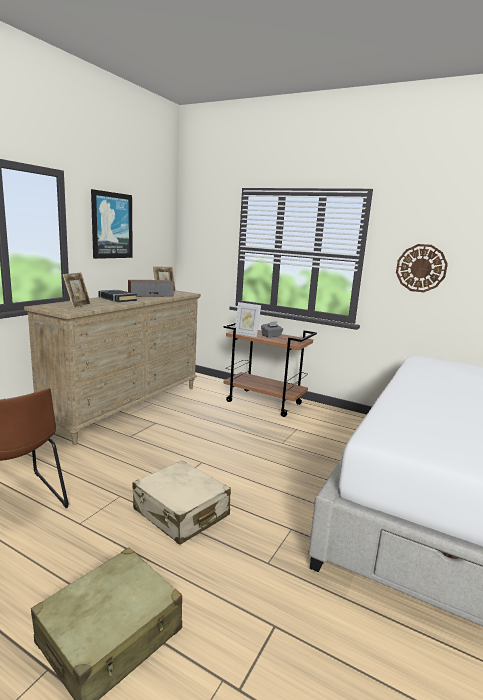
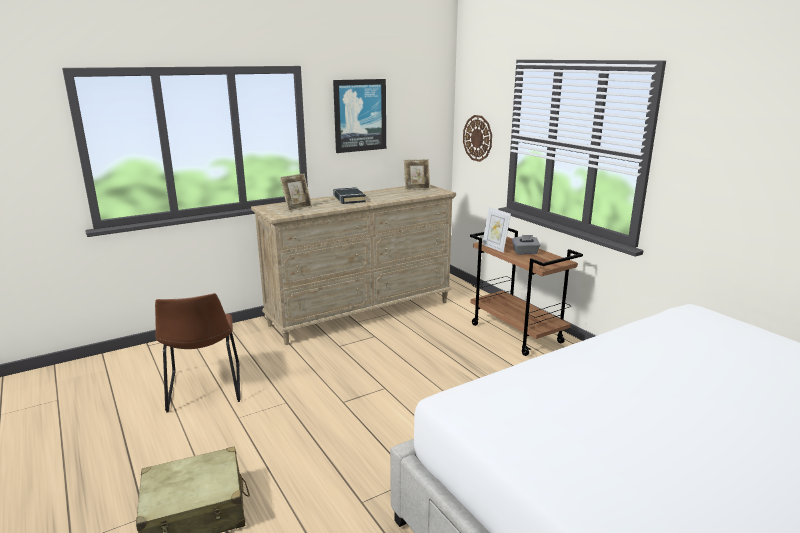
camera: 30 degrees right, 5 degrees up
speaker [128,280,174,297] -> none
beige suitcase [132,460,231,545] -> none
wall clock [396,244,448,292] -> wall clock moved to [463,115,492,162]

